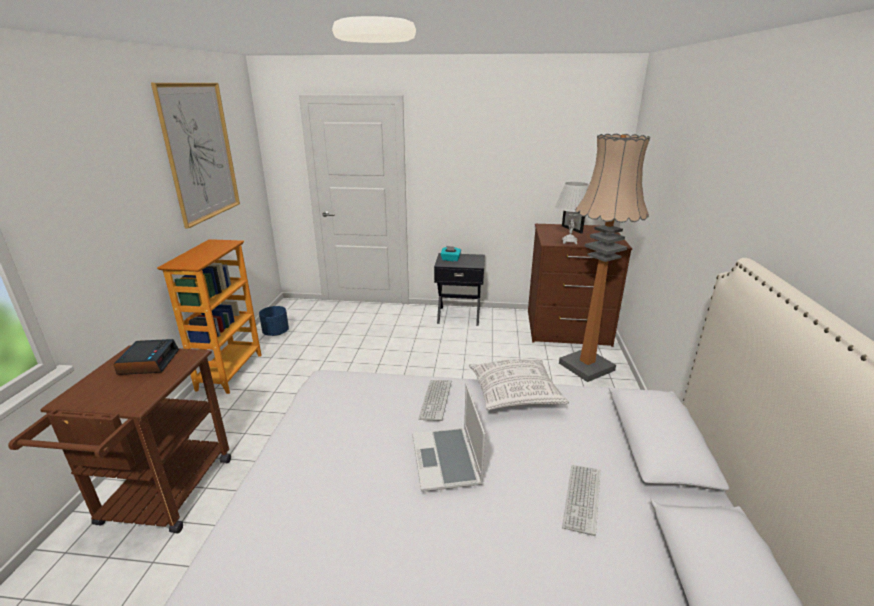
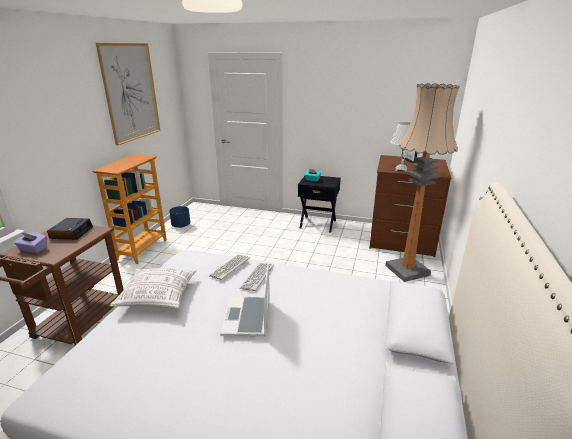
camera: 10 degrees right, 0 degrees up
pillow [469,359,569,410] -> pillow moved to [110,268,196,309]
keyboard [562,465,601,536] -> keyboard moved to [209,255,250,280]
none -> purple tissue box [14,232,47,253]

